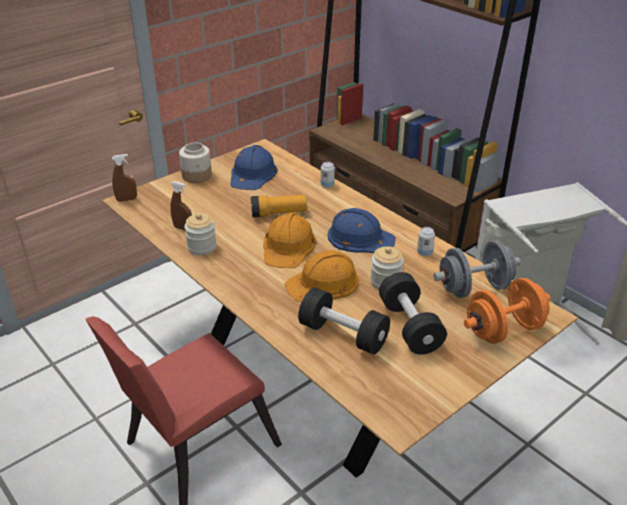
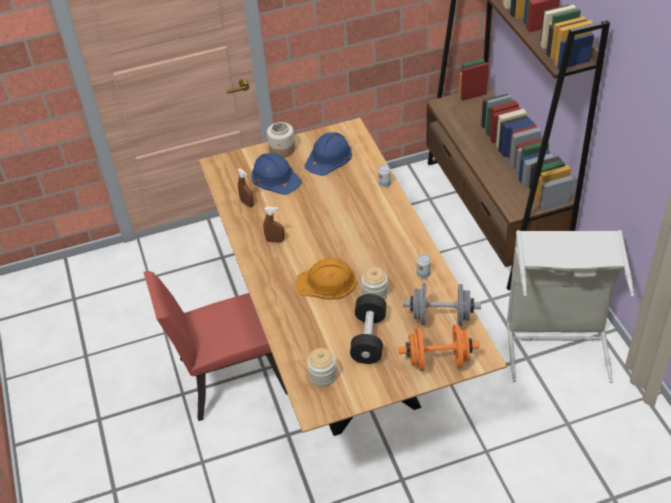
camera: 25 degrees right, 10 degrees up
brown spray bottle [112,154,137,202] -> brown spray bottle moved to [263,207,285,242]
jar [184,213,217,255] -> jar moved to [307,348,337,387]
flashlight [251,195,307,218] -> none
orange hard hat [263,213,317,268] -> none
black dumbbell [298,287,390,355] -> none
blue hard hat [327,208,396,253] -> blue hard hat moved to [252,153,302,195]

